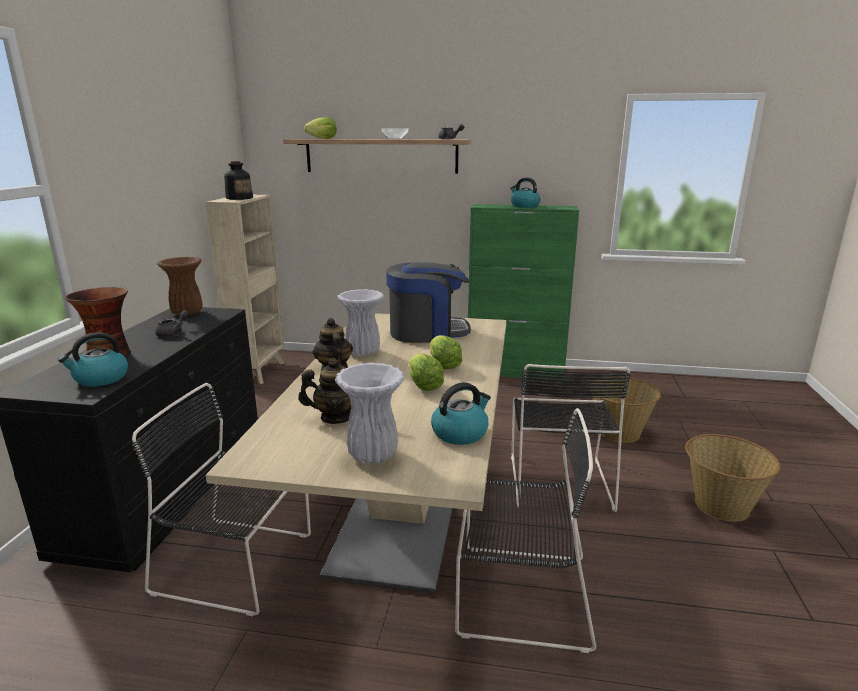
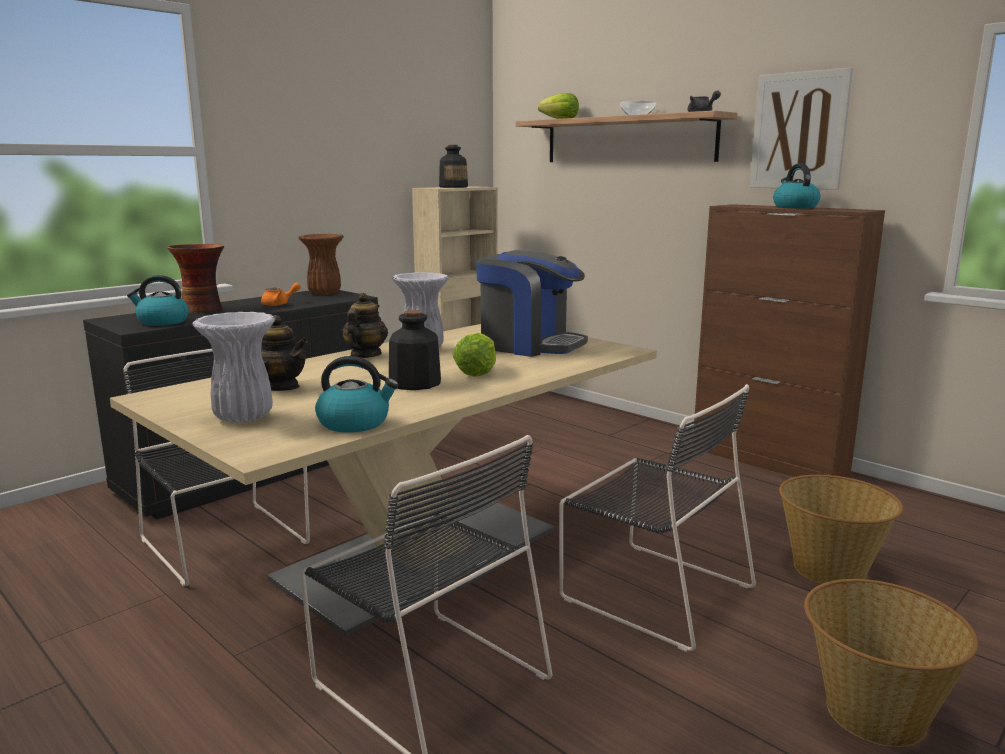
camera: 35 degrees right, 5 degrees down
grey teapot [155,310,189,337] -> orange teapot [261,283,301,306]
lettuce [409,353,444,391] -> bottle [389,310,441,390]
green cabinet [468,204,579,380] -> brown cabinet [693,204,885,477]
black chair [511,364,631,512] -> black chair turned 90 degrees counterclockwise [559,384,756,652]
none -> picture [750,67,853,190]

